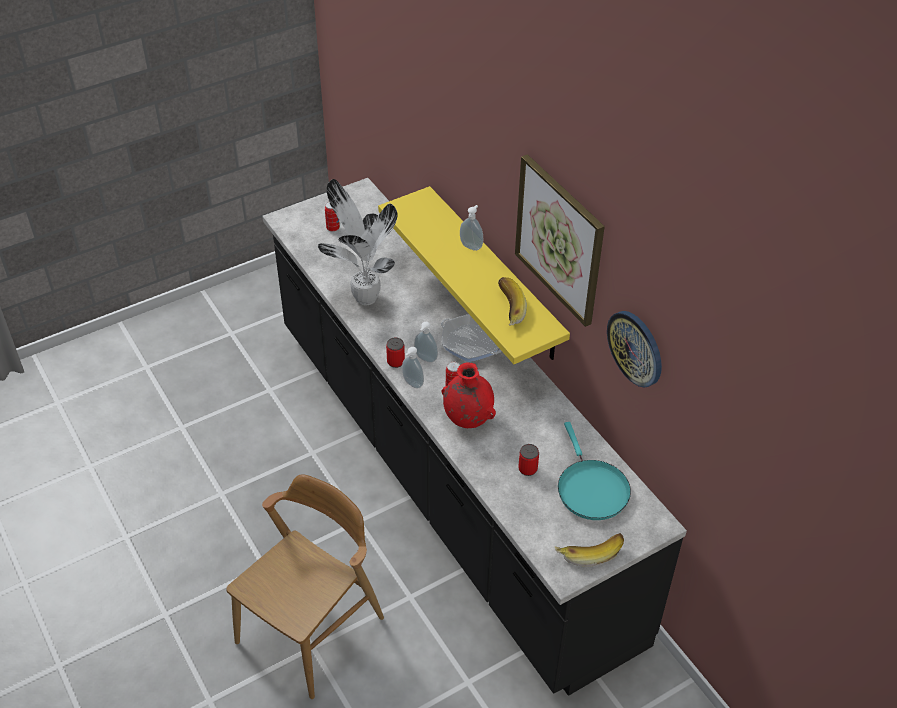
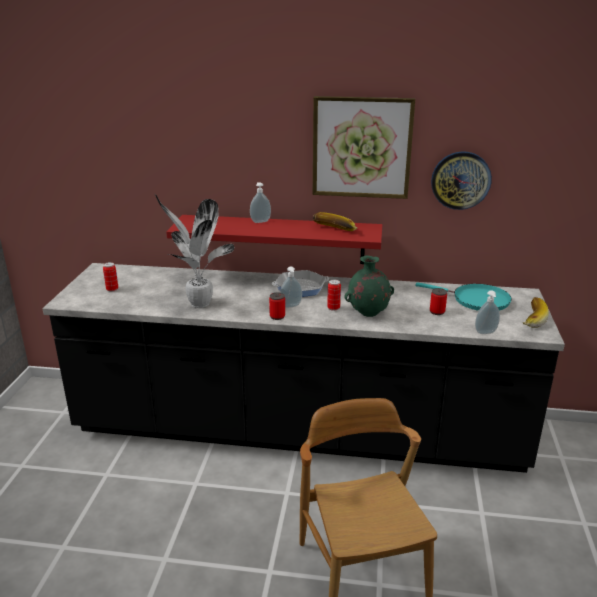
camera: 50 degrees left, 20 degrees down
yellow shelf [378,186,570,364] -> red shelf [166,215,382,264]
soap dispenser [402,347,424,389] -> soap dispenser moved to [475,290,500,334]
red vase [441,362,496,428] -> green vase [344,255,394,317]

